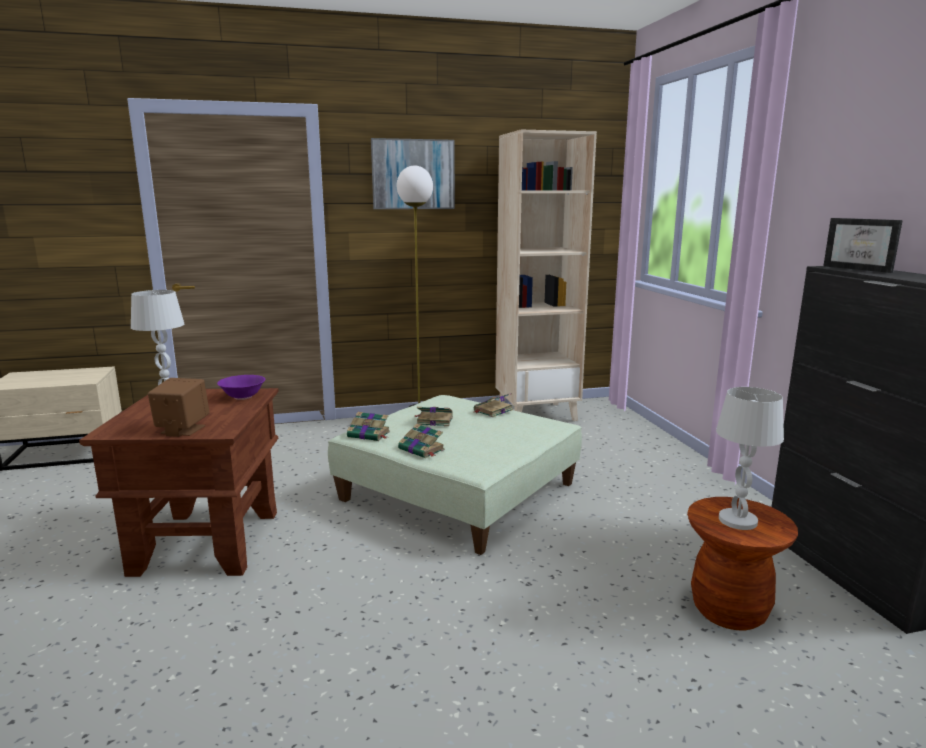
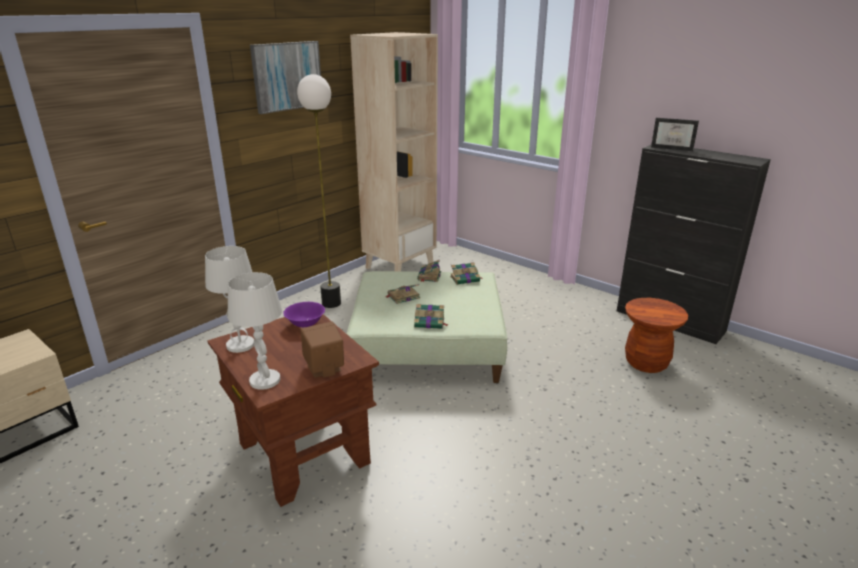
camera: 35 degrees left, 10 degrees up
book [347,412,390,441] -> book moved to [450,262,483,285]
white table lamp [716,387,784,530] -> white table lamp moved to [228,272,282,390]

